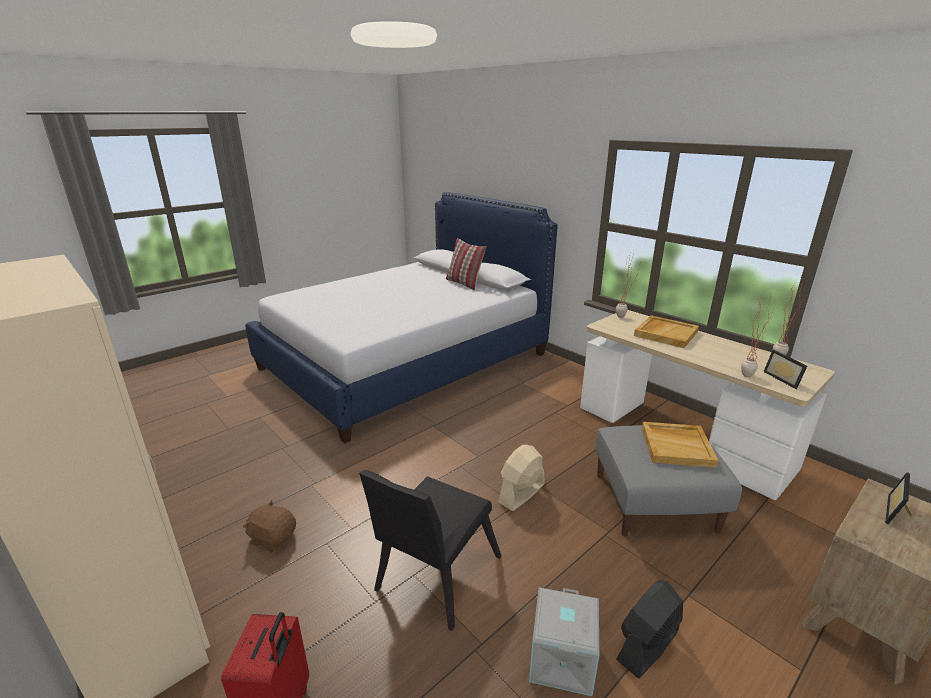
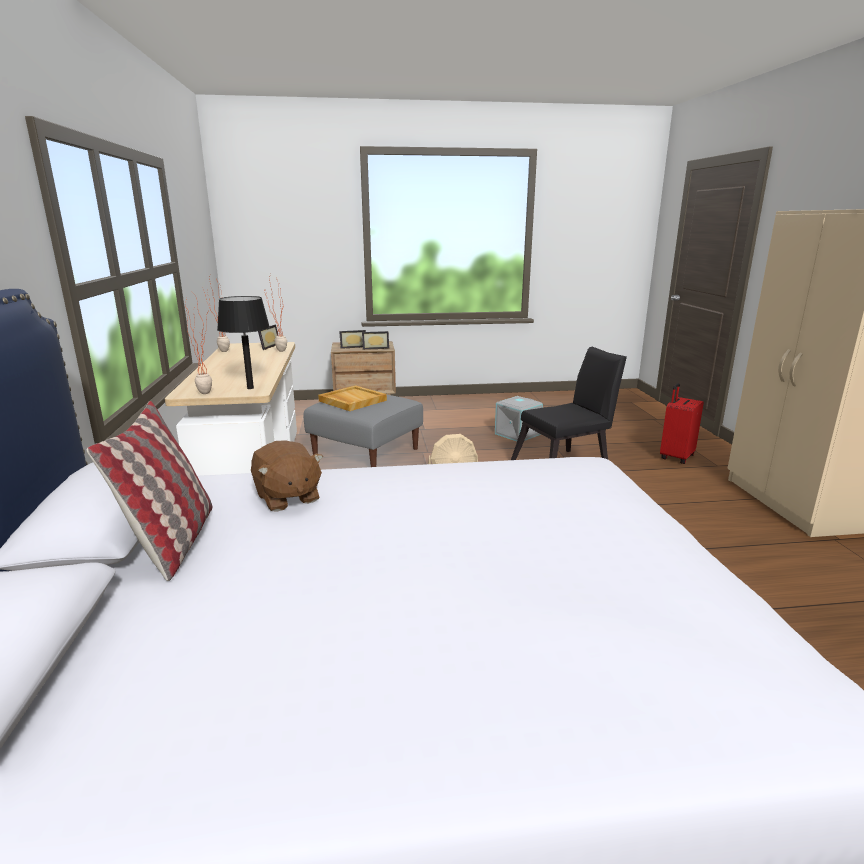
camera: 145 degrees left, 5 degrees down
brown plush toy [243,500,296,552] -> brown plush toy moved to [251,441,323,512]
black fan [616,580,683,678] -> none
beige tray [634,315,699,348] -> none
none -> black table lamp [217,296,270,389]
none -> picture frame [362,331,389,350]

